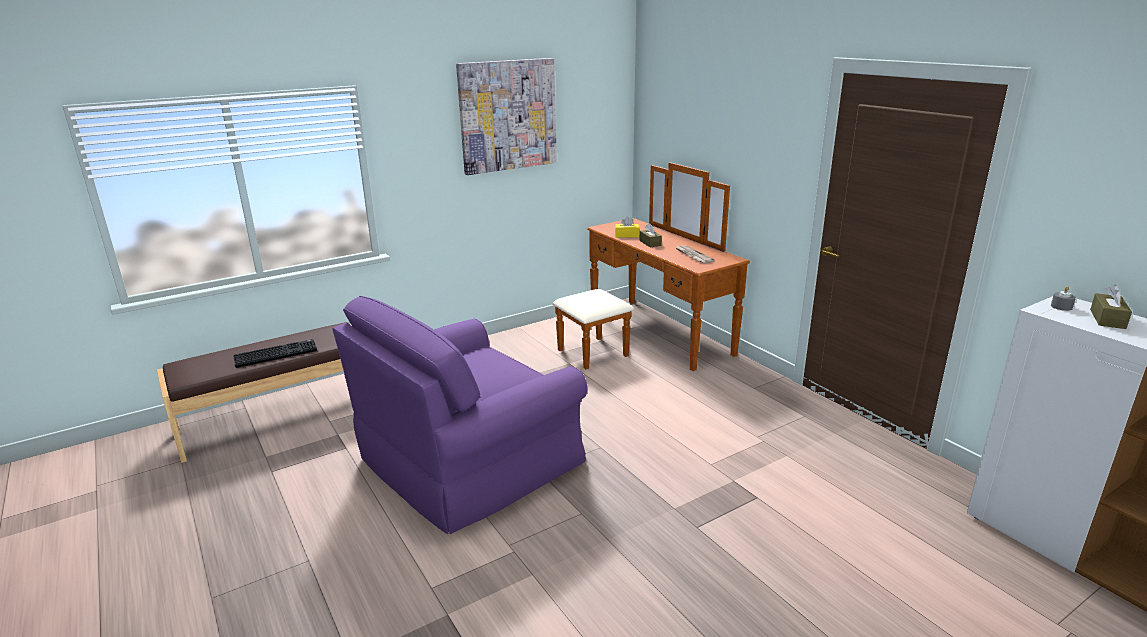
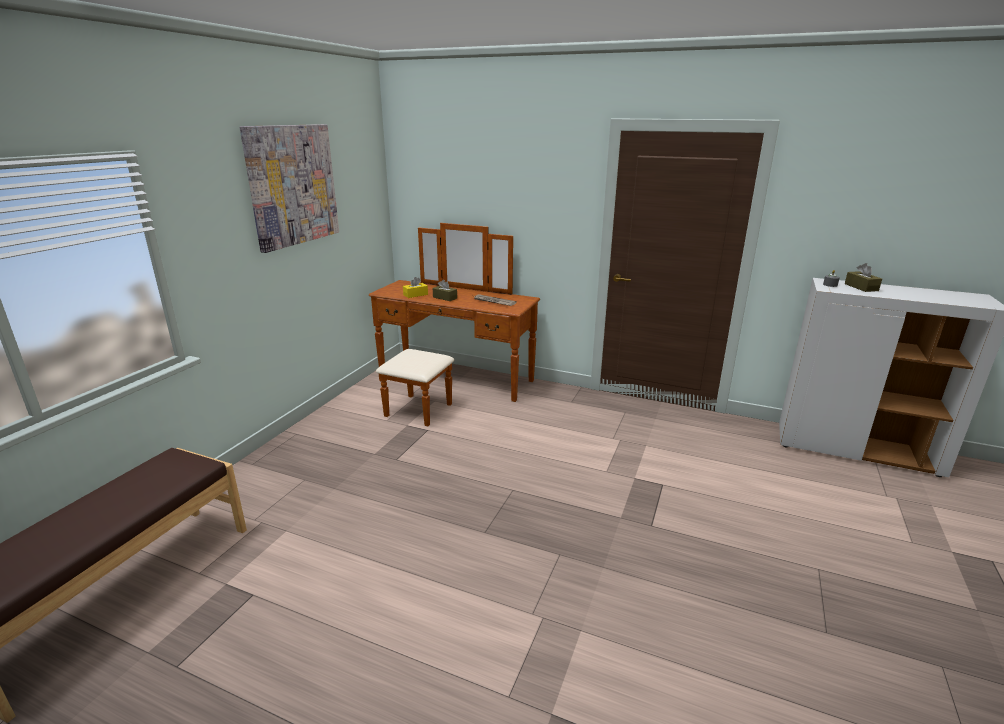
camera: 35 degrees left, 0 degrees up
keyboard [233,339,317,368] -> none
purple armchair [332,296,587,534] -> none

